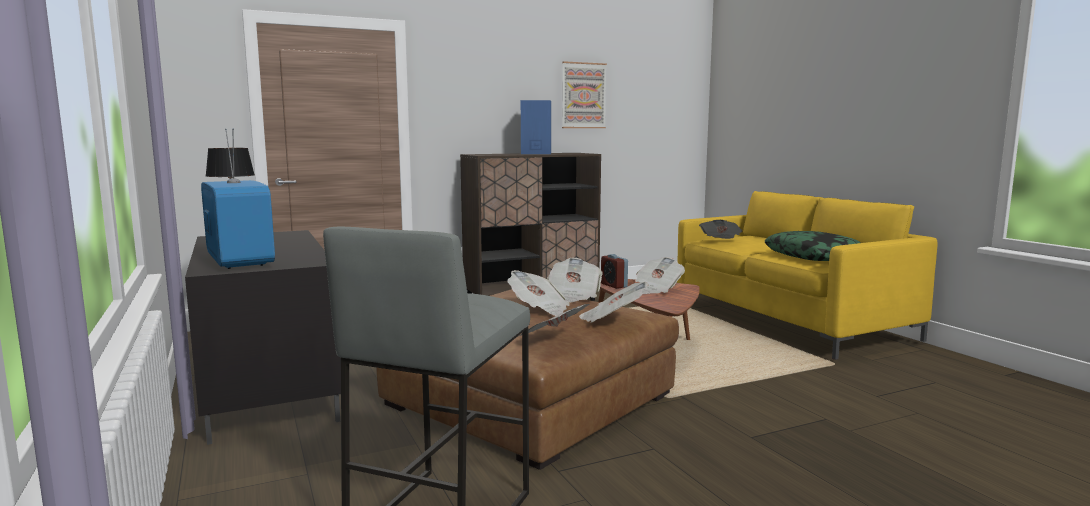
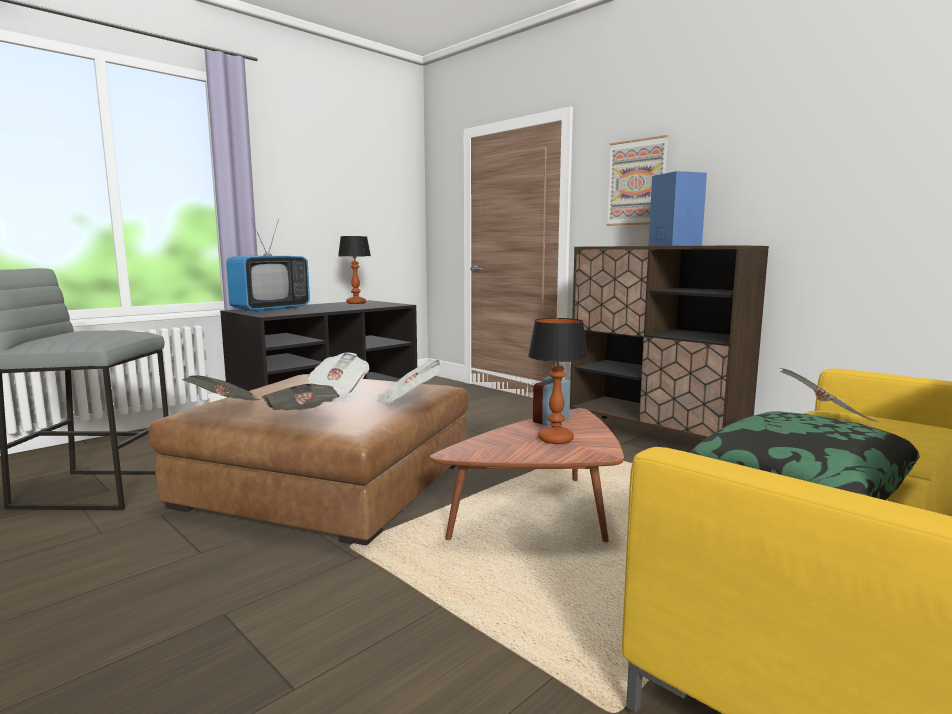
camera: 70 degrees right, 0 degrees up
picture [562,61,607,128] -> picture moved to [606,135,669,226]
newspaper [635,257,685,294] -> table lamp [528,318,588,444]

